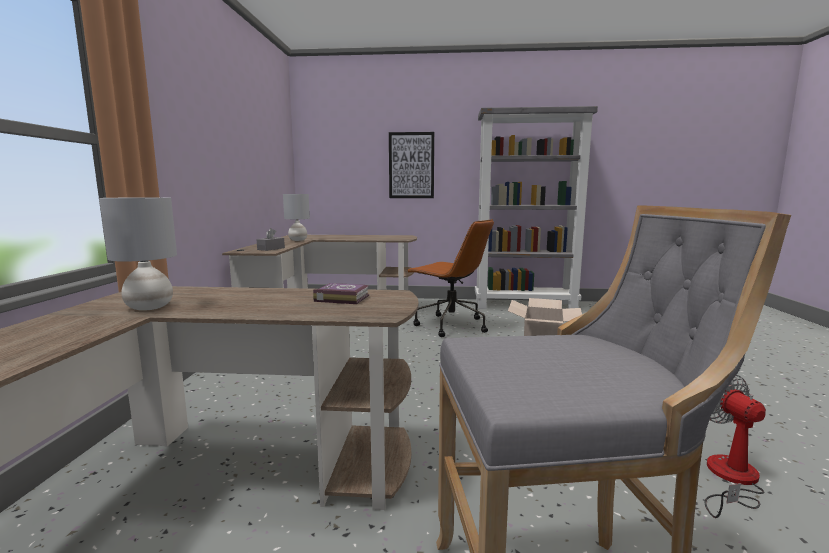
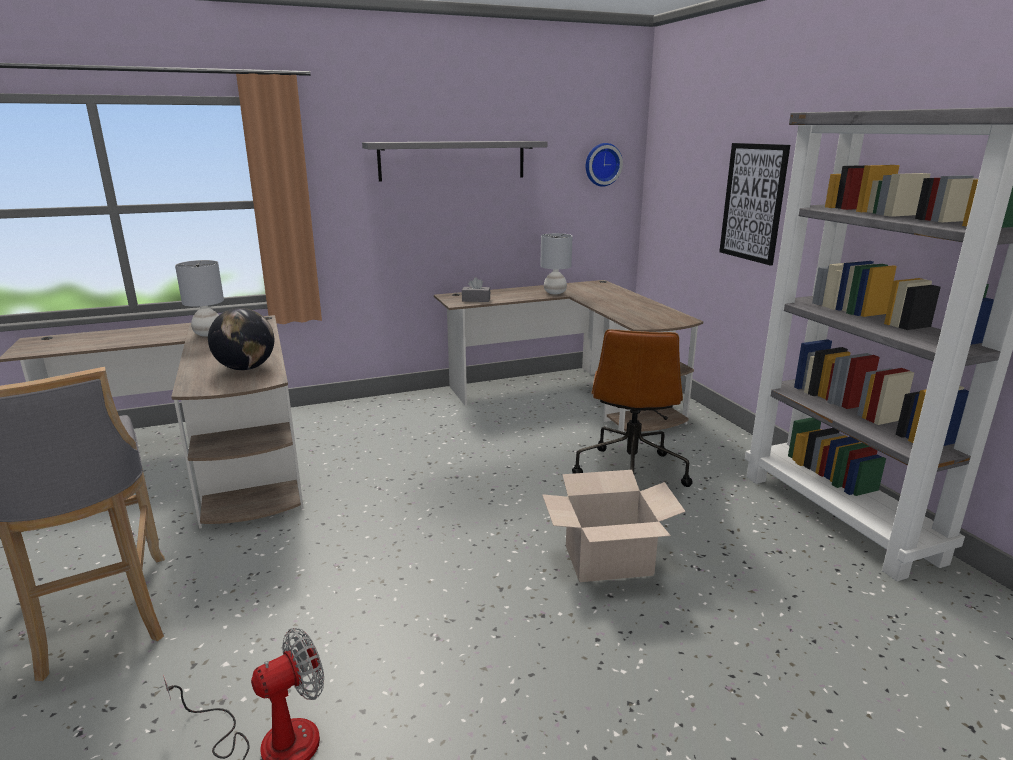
camera: 65 degrees right, 10 degrees up
book [313,283,369,304] -> globe [208,308,274,370]
none -> grey shelf [362,141,547,182]
none -> wall clock [586,143,623,187]

